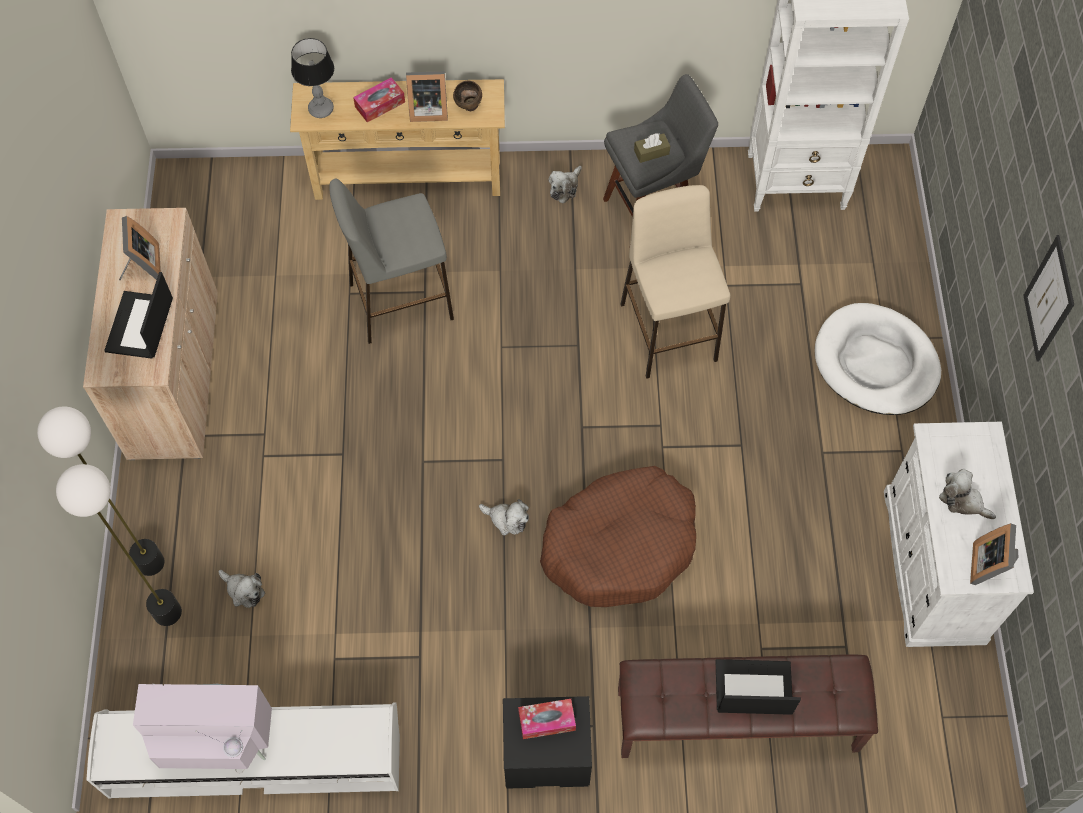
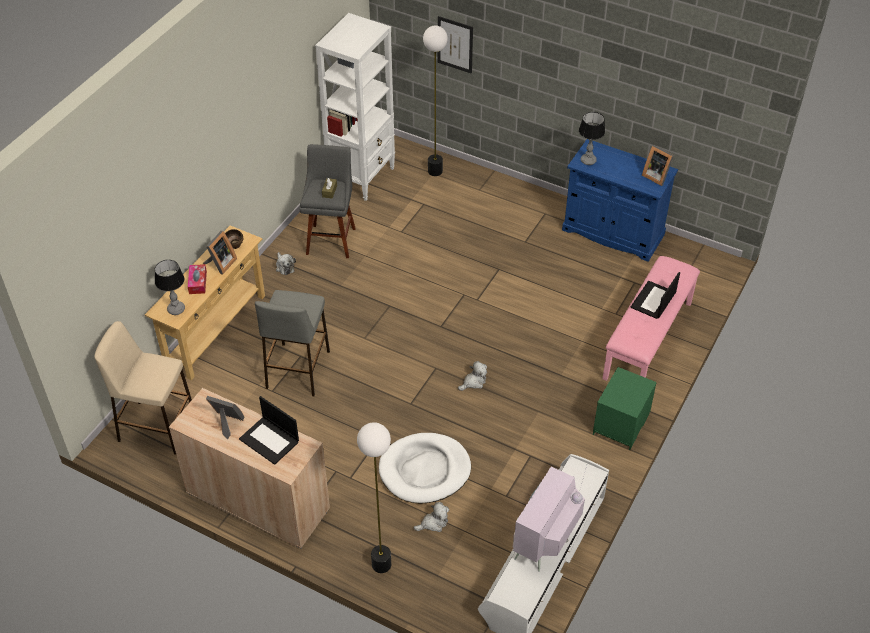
camera: 60 degrees left, 15 degrees down
floor lamp [56,464,182,626] -> floor lamp moved to [423,25,448,176]
black nightstand [503,696,592,789] -> green nightstand [593,367,657,450]
tissue box [518,699,576,739] -> none
brown dog bed [540,466,696,607] -> none
brown bench [618,654,878,758] -> pink bench [602,256,700,381]
beige stool [620,185,730,379] -> beige stool moved to [94,321,192,455]
white dog bed [815,303,941,415] -> white dog bed moved to [379,433,471,503]
white cabinet [884,422,1034,647] -> blue cabinet [562,139,678,262]
plush toy [939,469,996,519] -> none
picture [1023,235,1074,362] -> picture moved to [438,16,473,74]
none -> table lamp [579,112,605,165]

